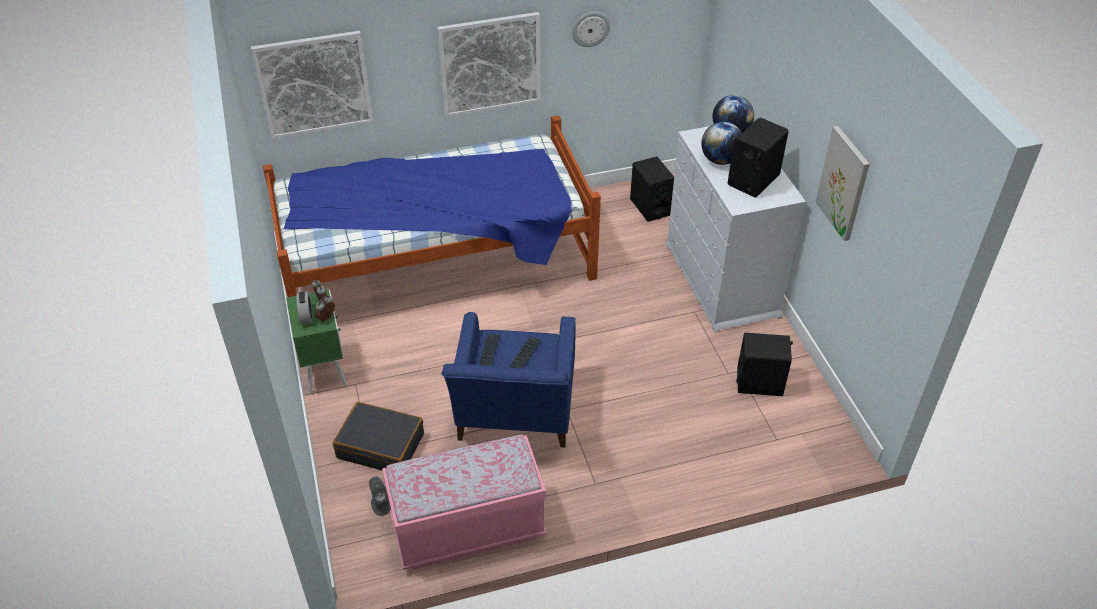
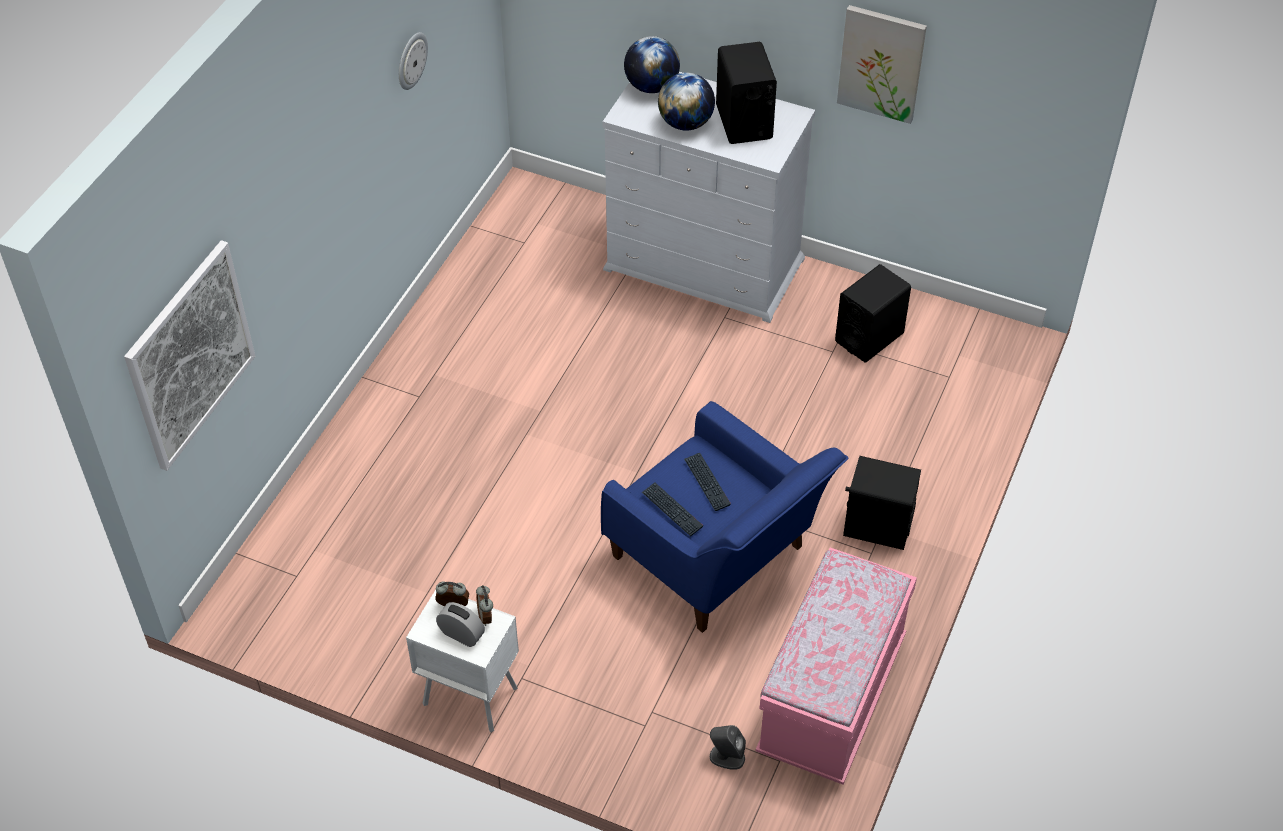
camera: 50 degrees left, 5 degrees up
bed [263,115,601,297] -> none
green nightstand [286,289,348,394] -> white nightstand [406,590,519,732]
black suitcase [333,402,424,471] -> none
picture [437,12,540,117] -> none
black speaker [630,156,674,222] -> black speaker moved to [843,456,921,550]

